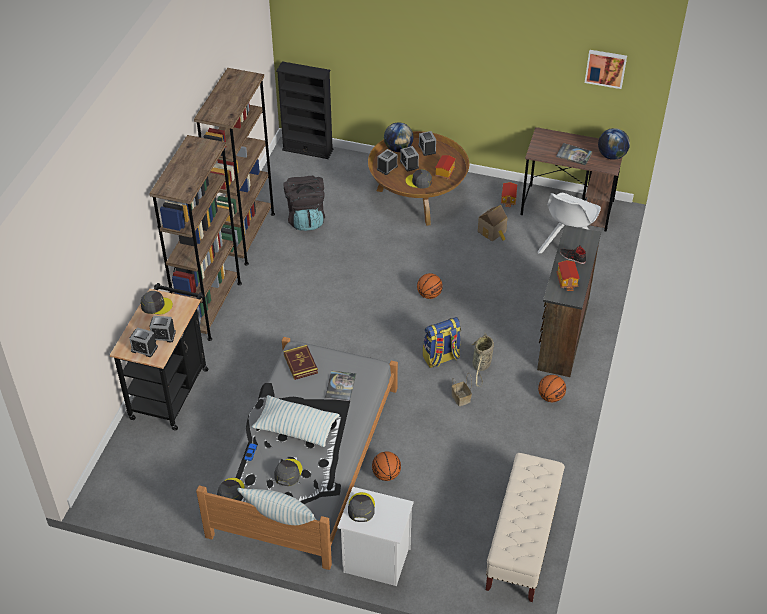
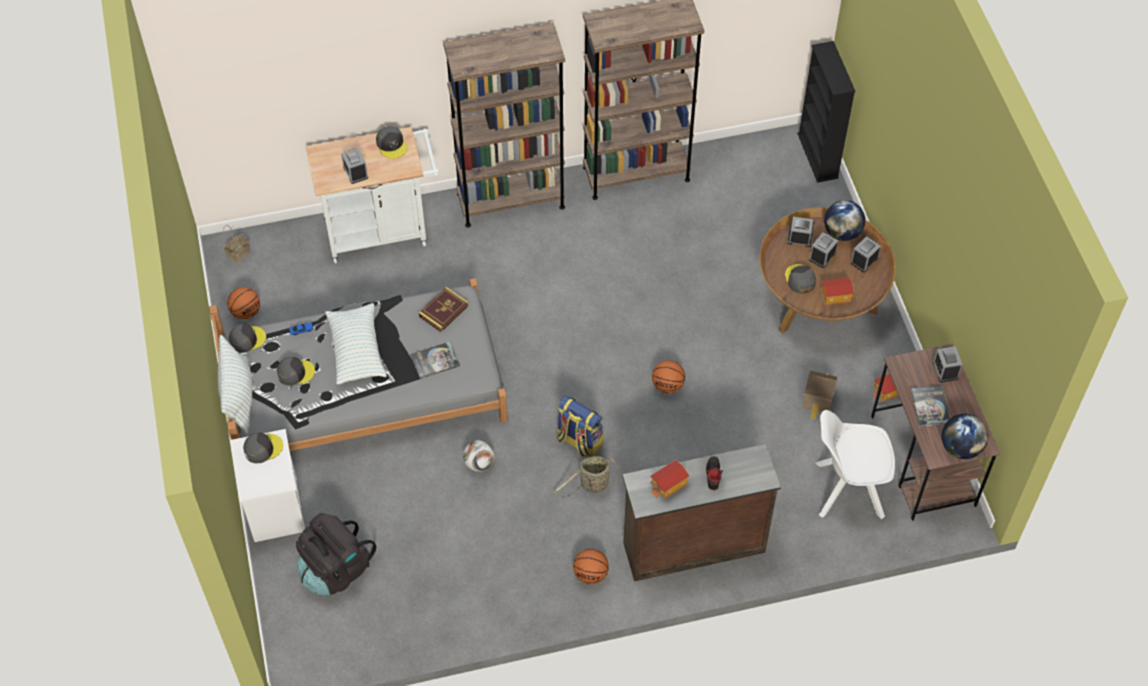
camera: 60 degrees right, 10 degrees up
black cart [110,283,209,430] -> white cart [306,127,439,263]
alarm clock [130,328,158,357] -> alarm clock moved to [933,346,962,382]
black backpack [283,176,325,231] -> black backpack moved to [296,513,376,595]
basketball [372,452,401,481] -> basketball moved to [227,287,260,319]
basket [451,373,472,406] -> basket moved to [222,225,251,264]
beige bench [486,453,565,602] -> none
picture [585,50,627,89] -> none
none -> football [463,440,495,472]

